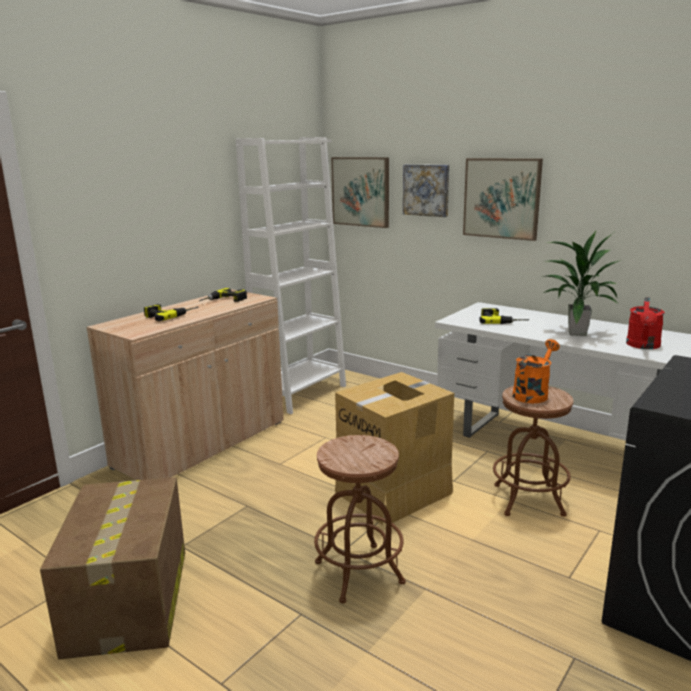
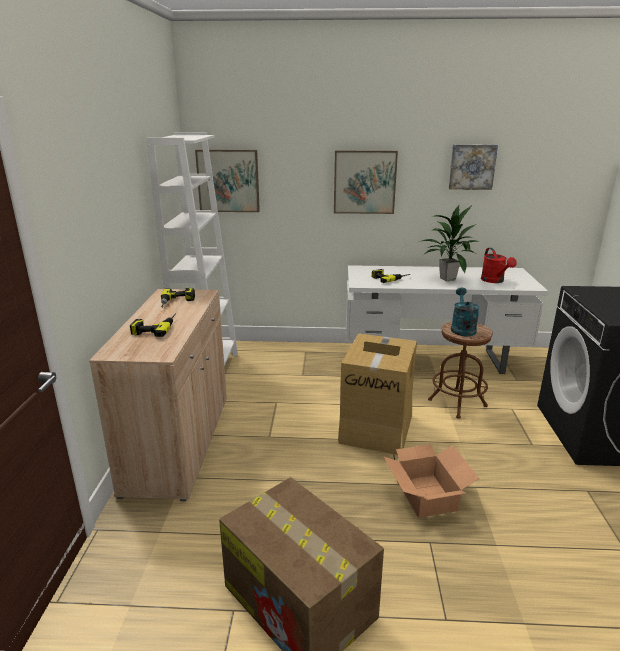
camera: 35 degrees left, 5 degrees up
brown stool [314,435,406,603] -> cardboard box [383,444,479,518]
picture [403,164,449,217] -> picture moved to [448,144,498,190]
orange watering can [512,339,560,403] -> turquoise watering can [451,288,480,336]

